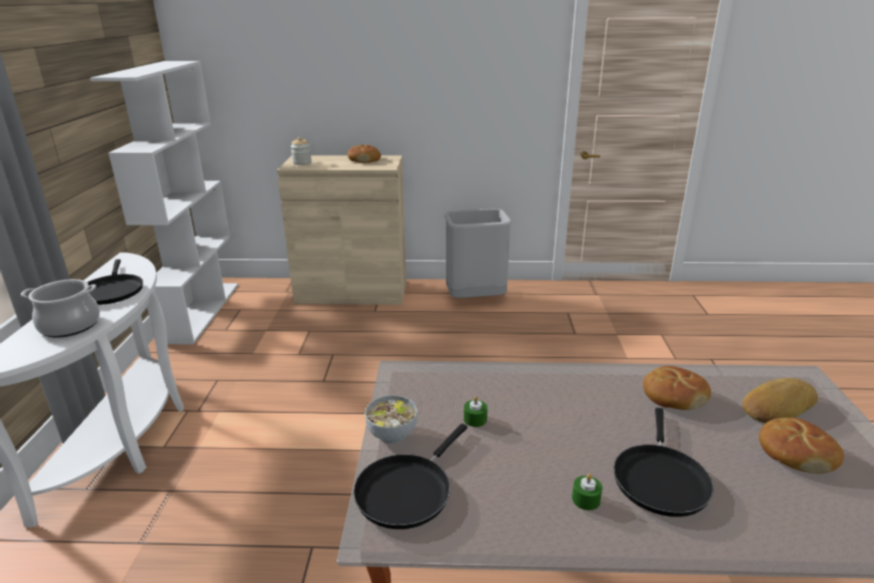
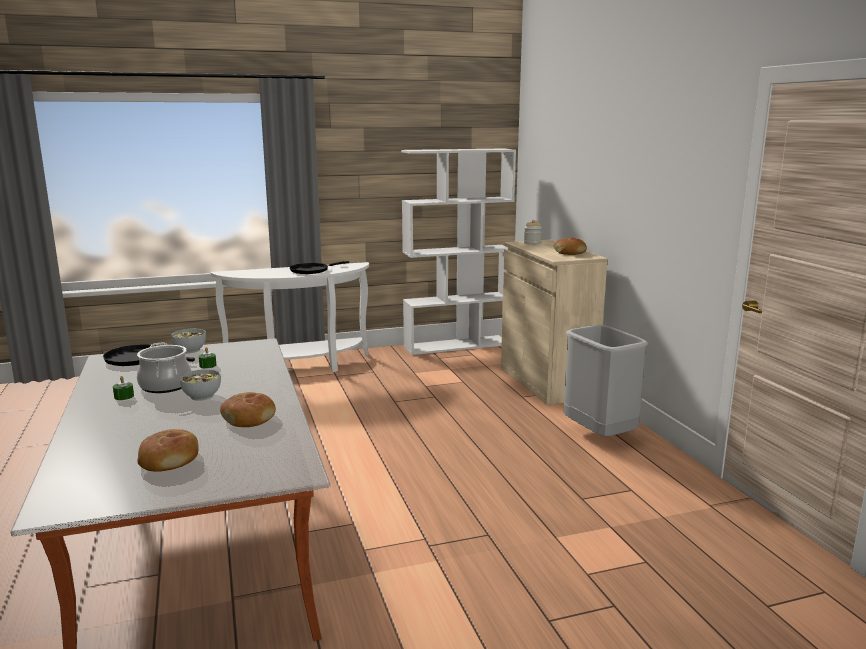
camera: 70 degrees right, 10 degrees down
cooking pot [21,279,100,338] -> cooking pot moved to [137,343,192,393]
black frying pan [614,408,714,517] -> none
bread [743,378,818,423] -> none
none -> bowl [180,369,221,401]

